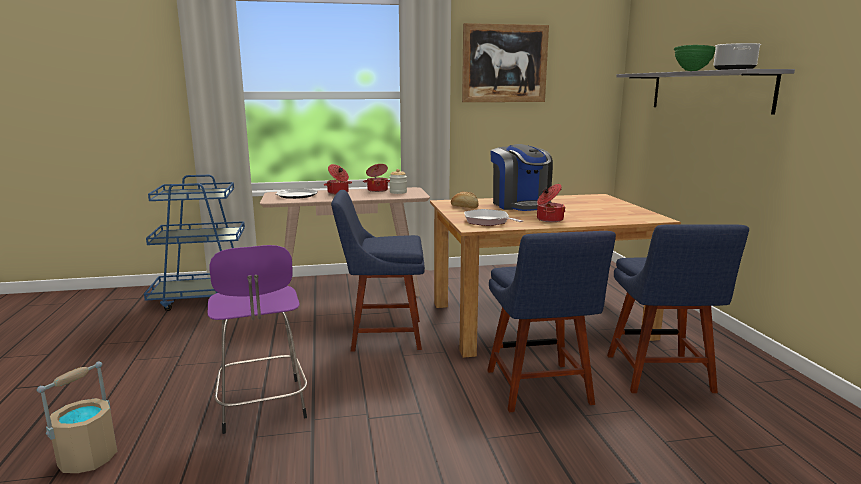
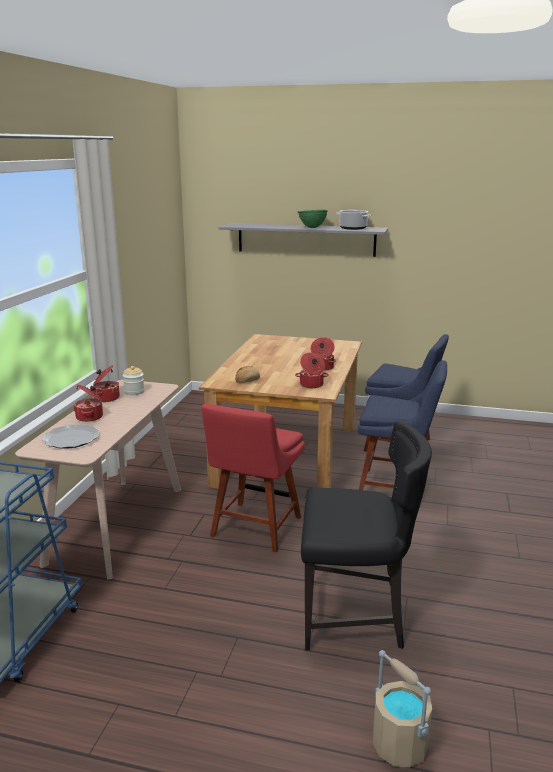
camera: 65 degrees left, 5 degrees up
purple stool [207,245,307,434] -> black chair [301,421,432,651]
blue chair [331,190,425,352] -> red chair [201,404,305,553]
picture [462,23,549,102] -> none
frying pan [464,209,523,226] -> cooking pot [295,353,329,388]
coffee machine [490,144,553,211] -> none

